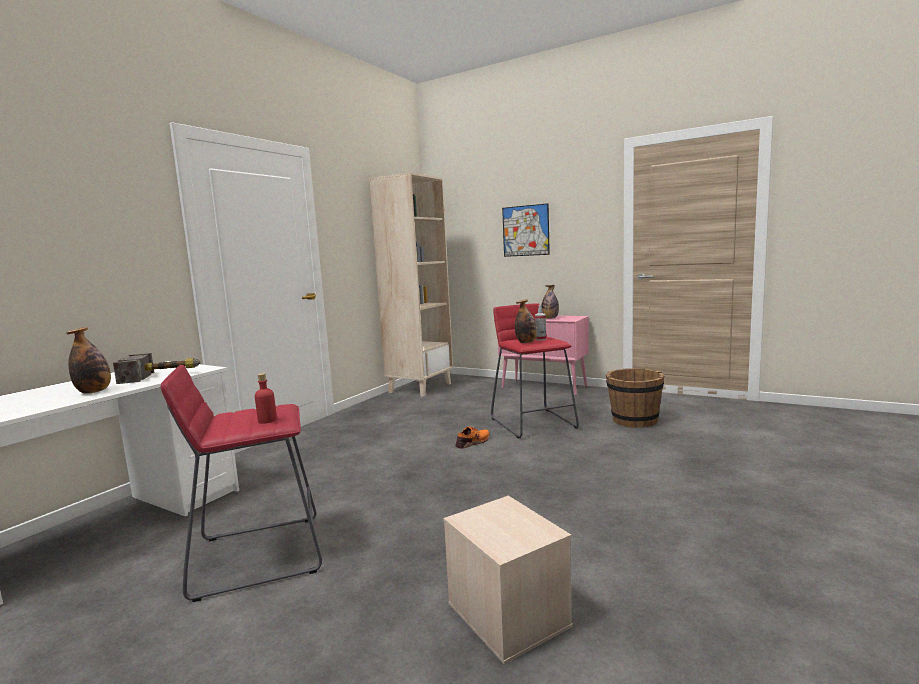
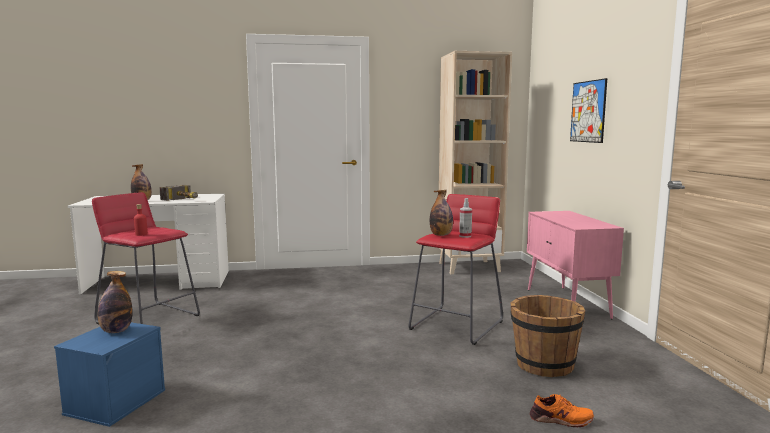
camera: 50 degrees right, 0 degrees up
beige storage box [443,496,573,664] -> blue storage box [54,322,165,427]
orange shoe [455,427,490,449] -> orange shoe moved to [530,394,594,427]
bottle [542,285,559,319] -> bottle moved to [98,271,133,333]

